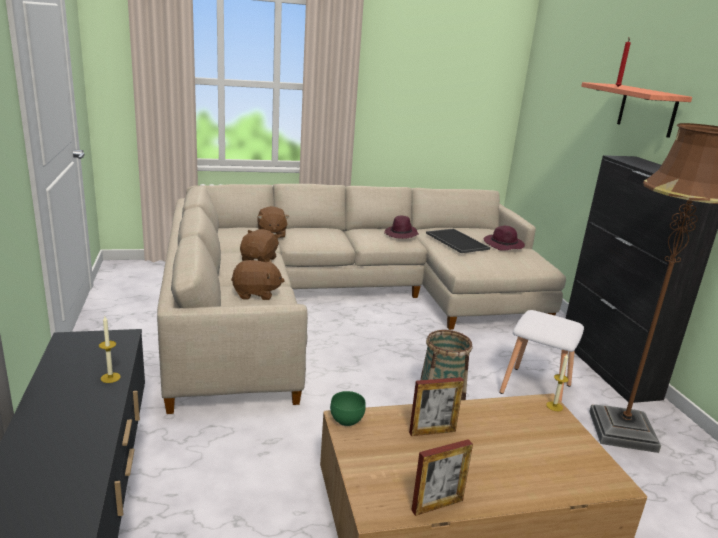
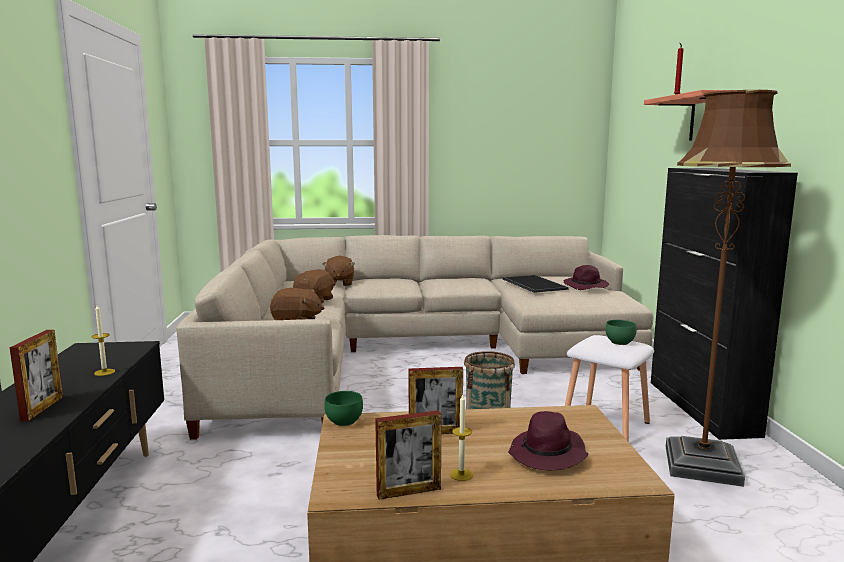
camera: 10 degrees right, 10 degrees down
purple hat [384,216,419,239] -> purple hat moved to [508,411,588,470]
candle [546,354,569,411] -> candle moved to [450,393,473,481]
none -> picture frame [9,330,63,421]
none -> green bowl [605,320,637,345]

